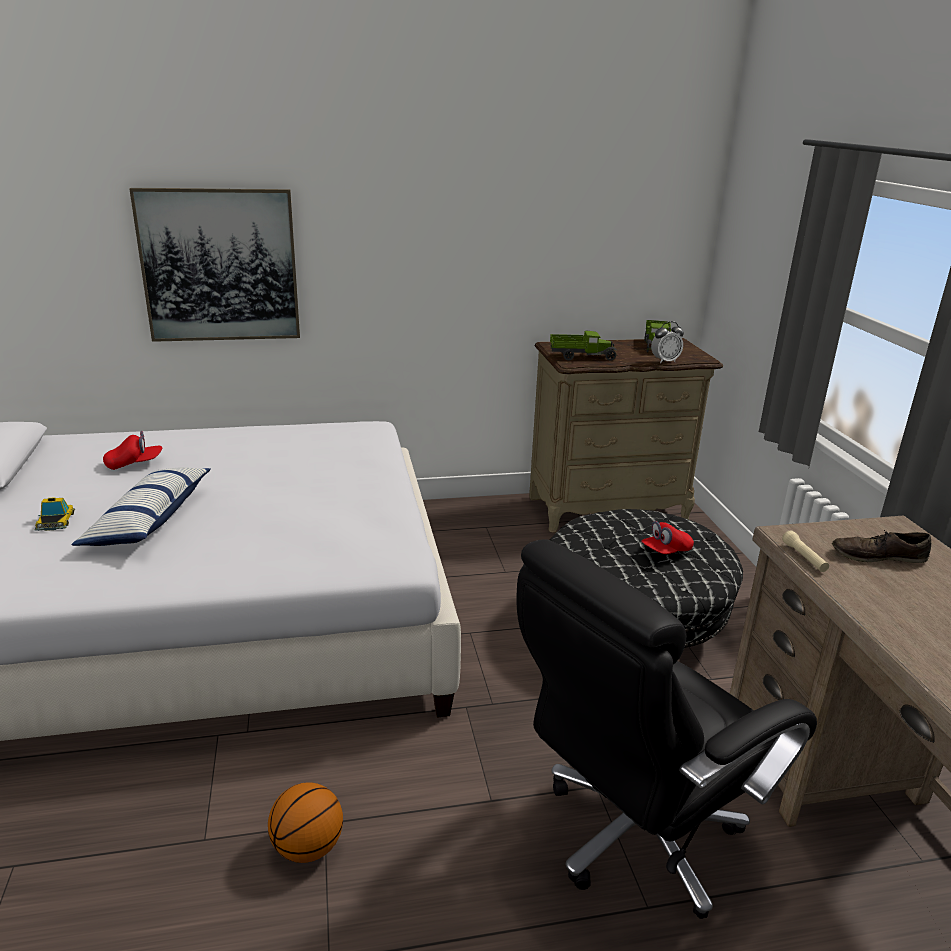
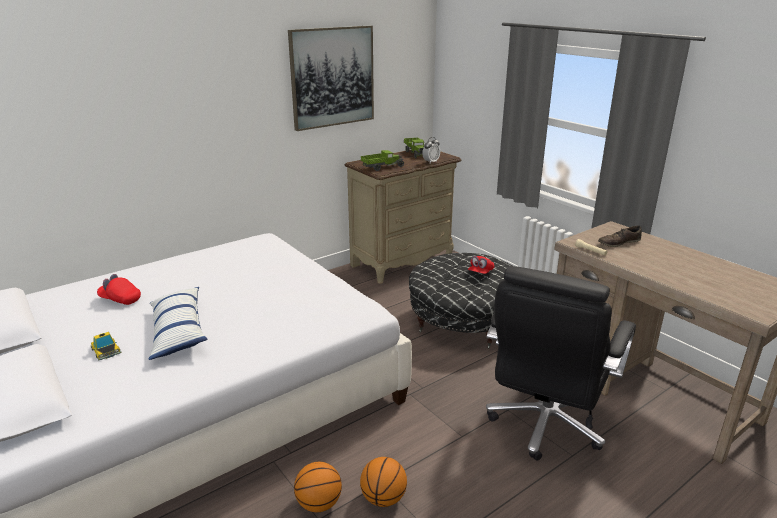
camera: 25 degrees left, 0 degrees up
red cap [103,431,162,470] -> red cap turned 120 degrees counterclockwise [97,274,141,305]
picture [130,188,300,342] -> picture moved to [288,26,374,131]
none -> basketball [294,462,342,512]

